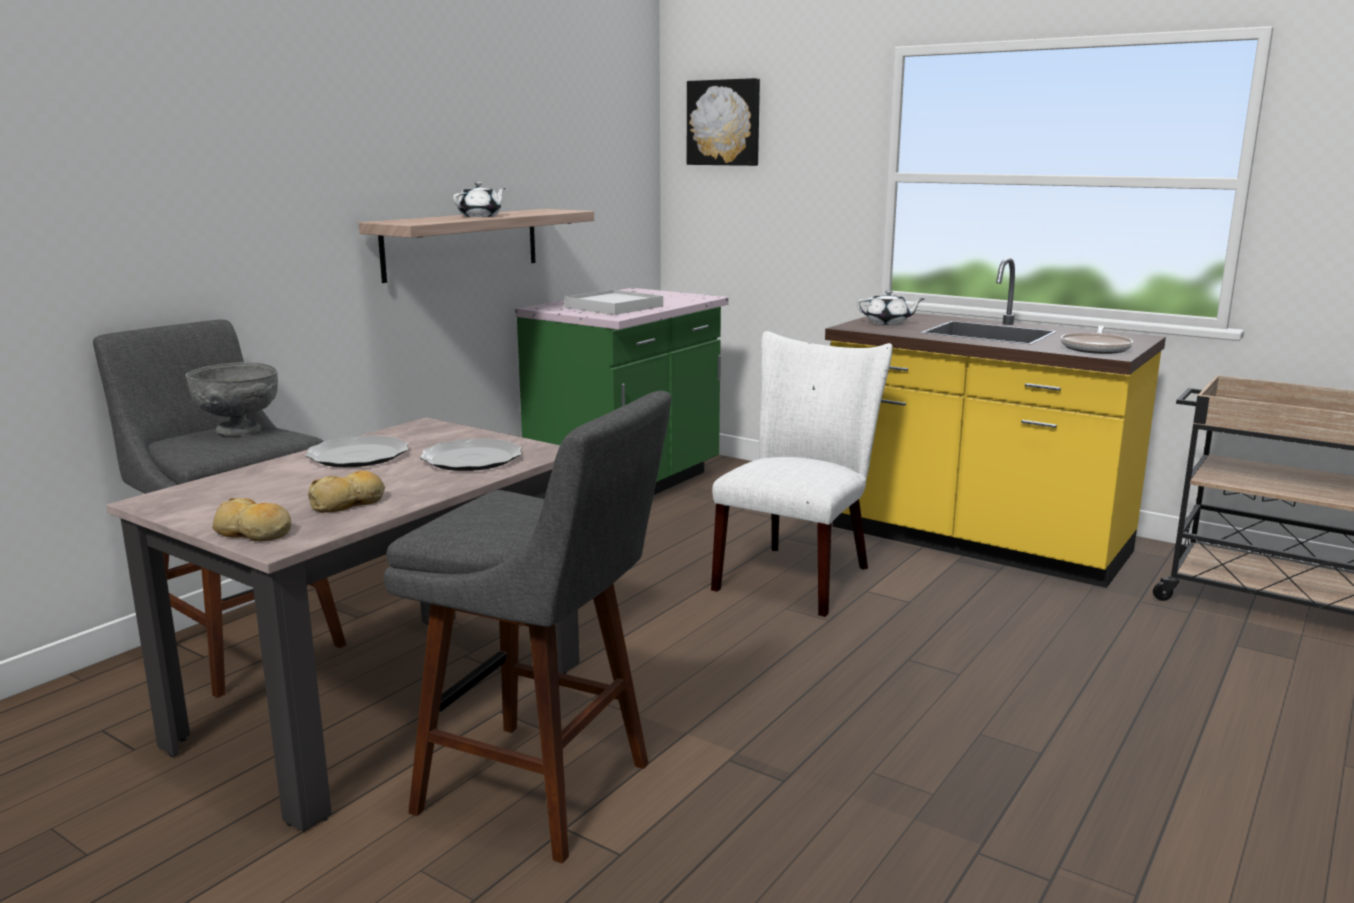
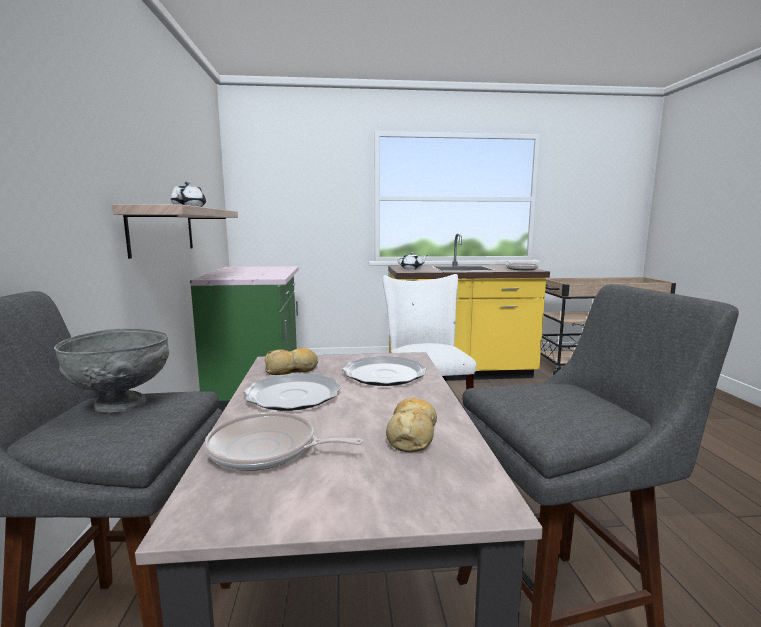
camera: 40 degrees left, 5 degrees down
bread [212,498,291,541] -> bread moved to [265,348,318,375]
white tray [564,290,663,315] -> none
picture [687,78,760,166] -> none
none -> frying pan [204,412,364,471]

